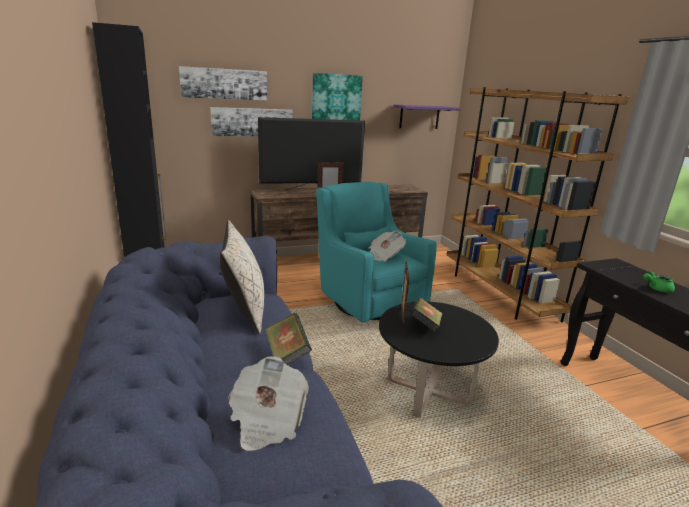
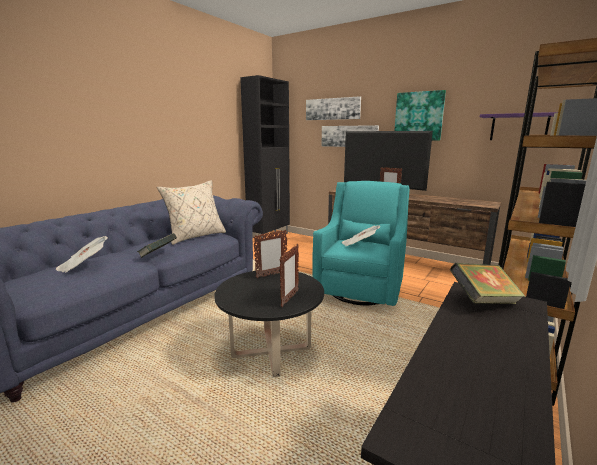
camera: 55 degrees right, 5 degrees down
book [410,297,442,332] -> book moved to [450,263,525,304]
green teapot [643,272,675,293] -> none
none -> picture frame [279,244,299,307]

